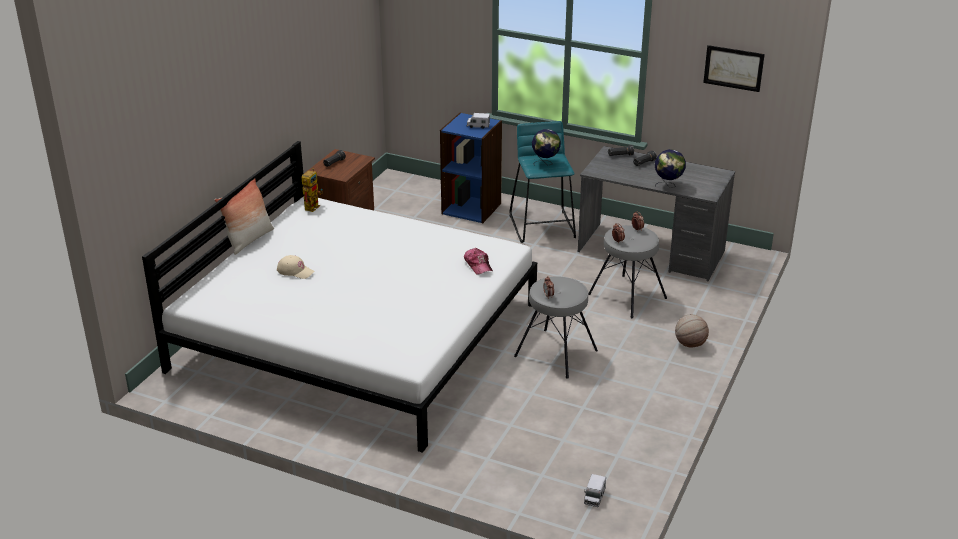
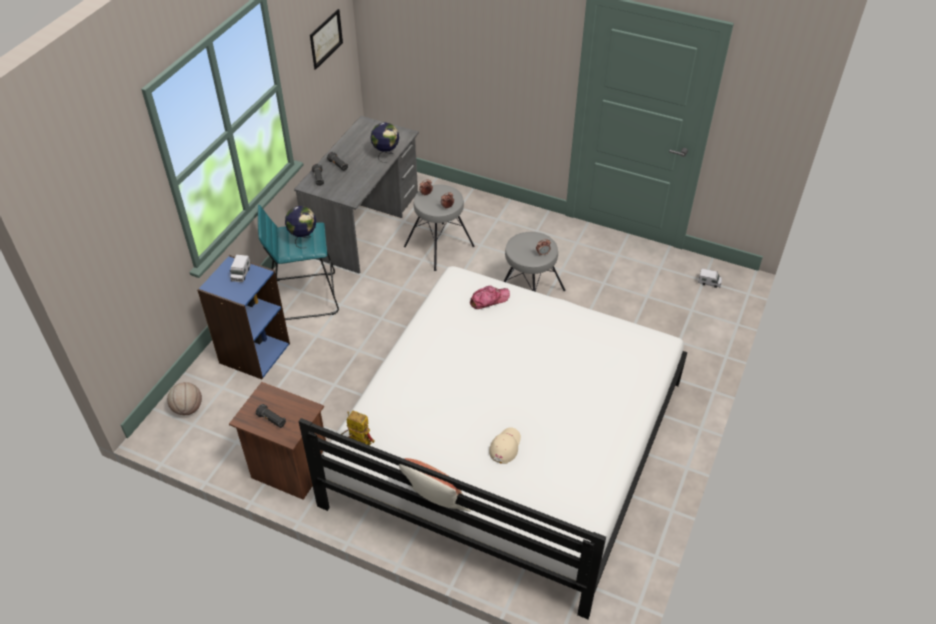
camera: 90 degrees left, 15 degrees up
basketball [675,314,709,348] -> basketball moved to [167,382,202,415]

